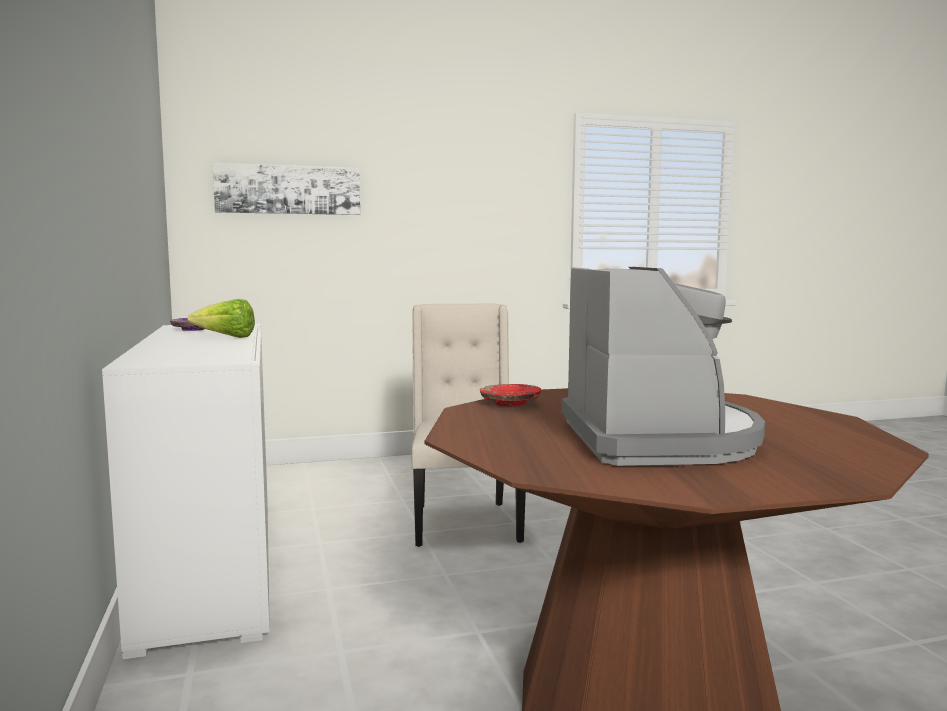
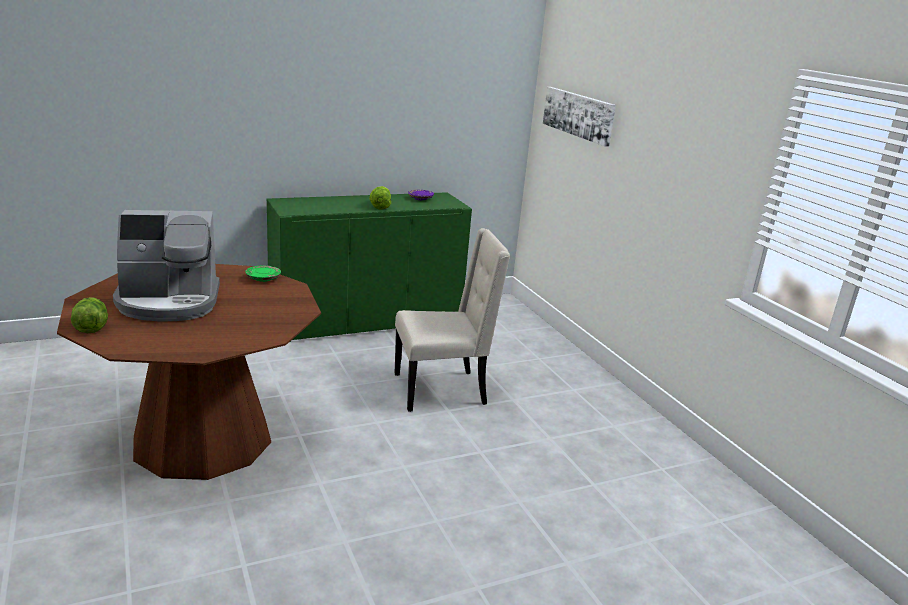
camera: 80 degrees right, 15 degrees up
white cabinet [102,323,270,659] -> green cabinet [267,192,472,342]
red plate [480,384,542,406] -> green plate [245,265,281,282]
none -> lettuce [71,297,108,333]

